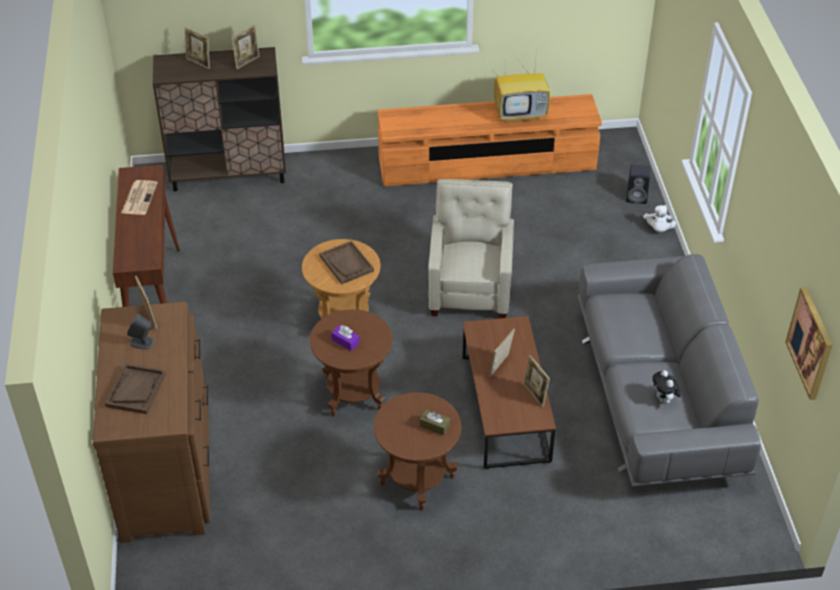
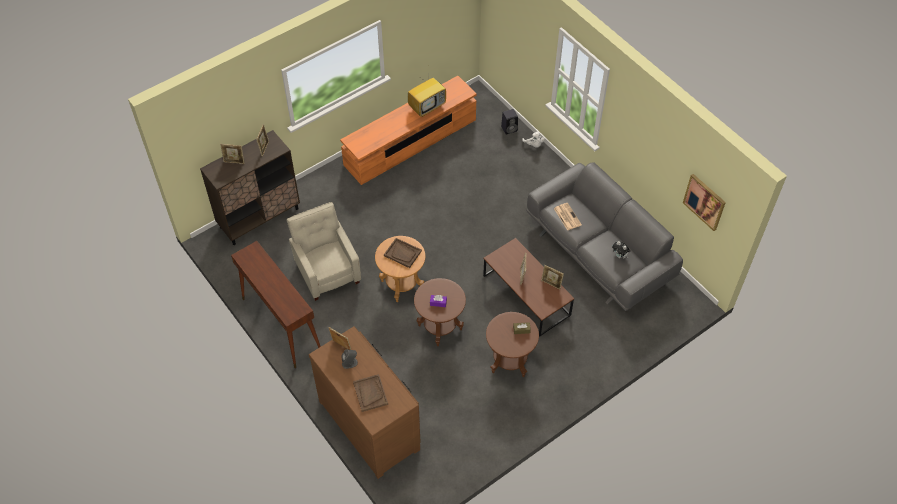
camera: 30 degrees left, 10 degrees up
newspaper [121,180,158,215] -> newspaper moved to [554,203,582,231]
beige armchair [428,179,514,319] -> beige armchair moved to [287,202,361,301]

